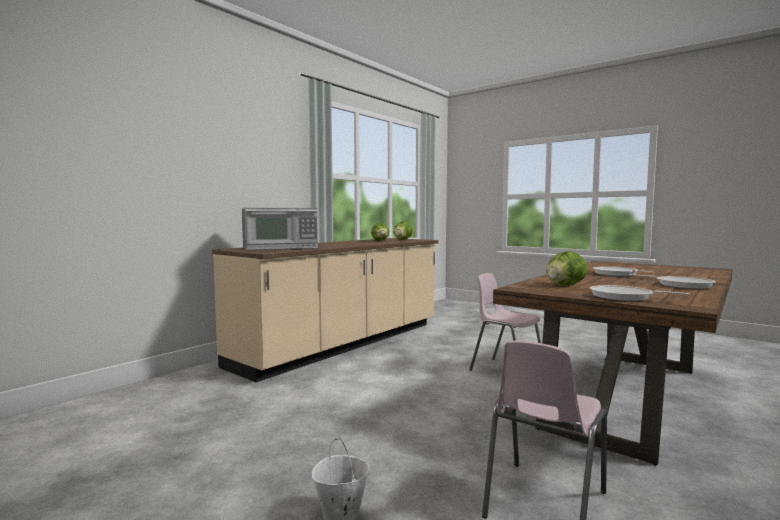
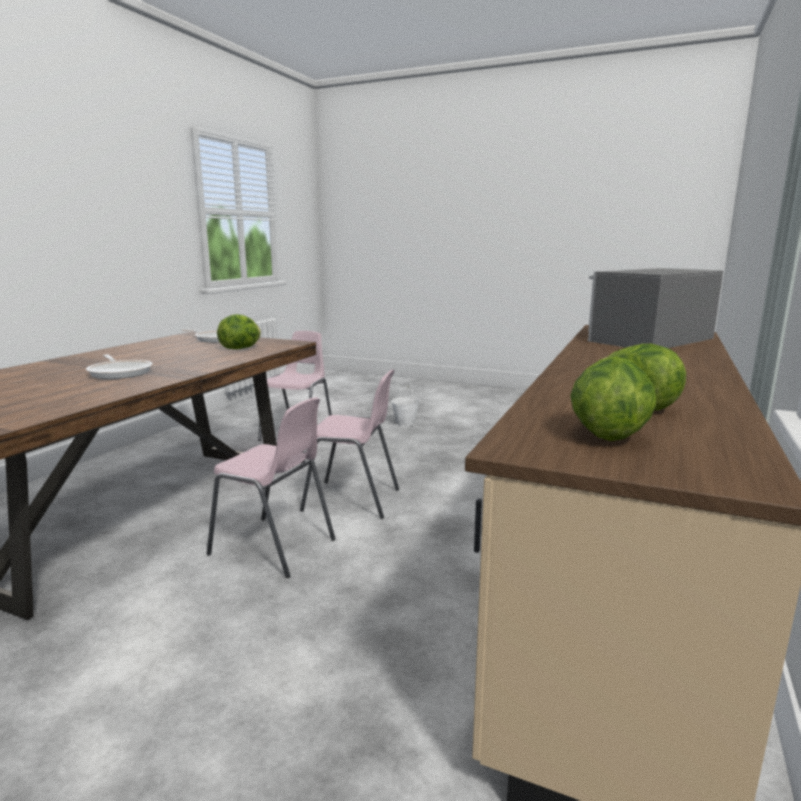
camera: 165 degrees right, 10 degrees up
frying pan [629,274,716,289] -> none
none -> pink chair [300,369,399,519]

